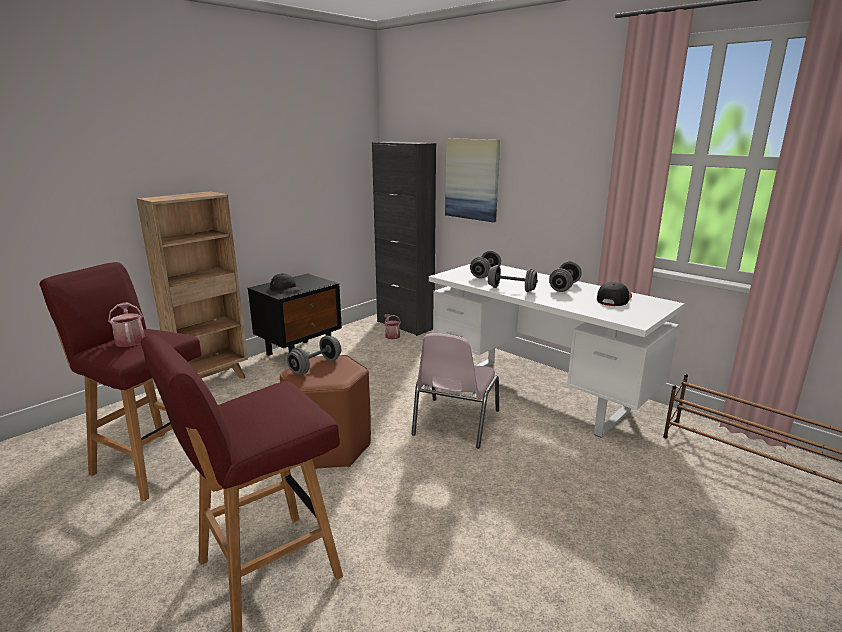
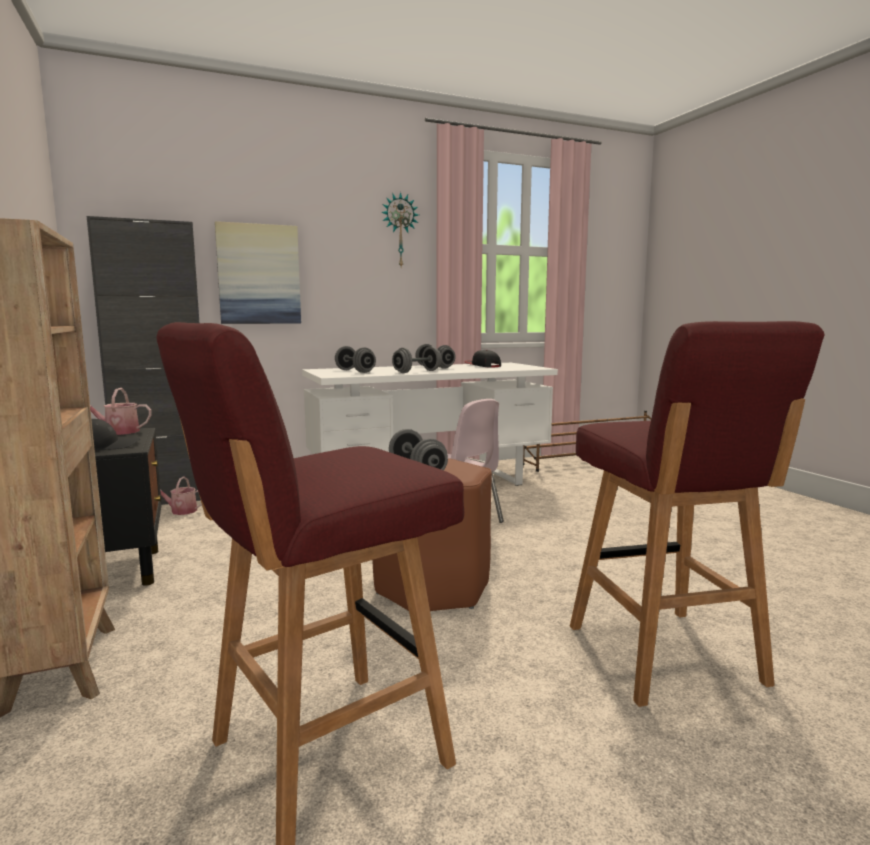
camera: 65 degrees left, 10 degrees down
watering can [108,302,145,347] -> watering can moved to [90,388,152,435]
none -> wall clock [381,192,419,267]

